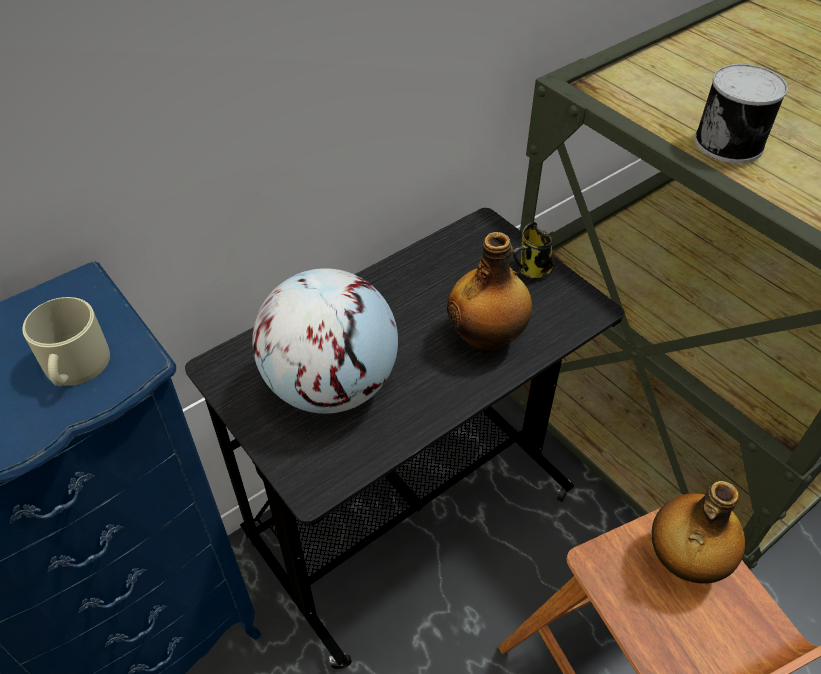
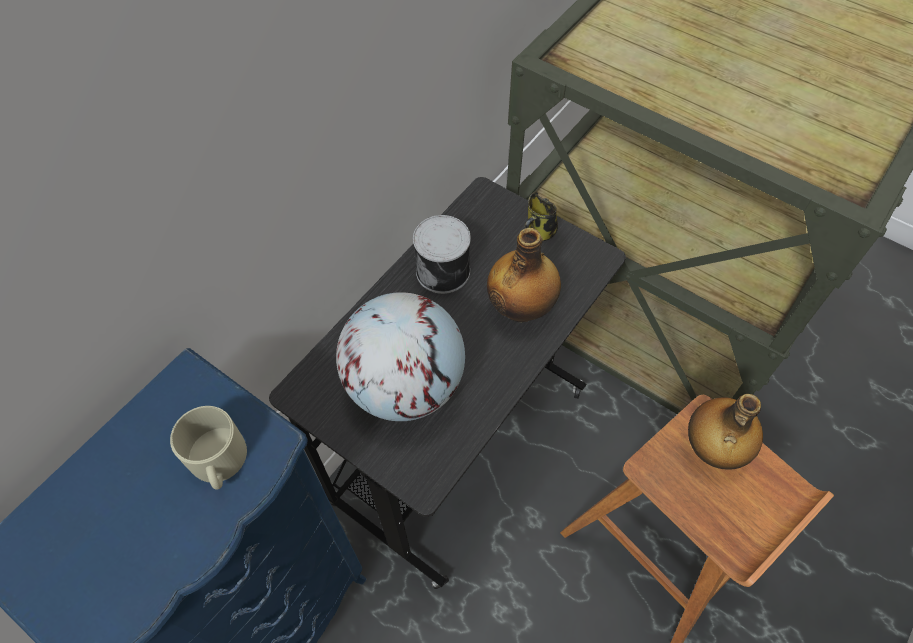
camera: 15 degrees left, 10 degrees up
can [694,64,788,163] -> can moved to [413,215,471,294]

